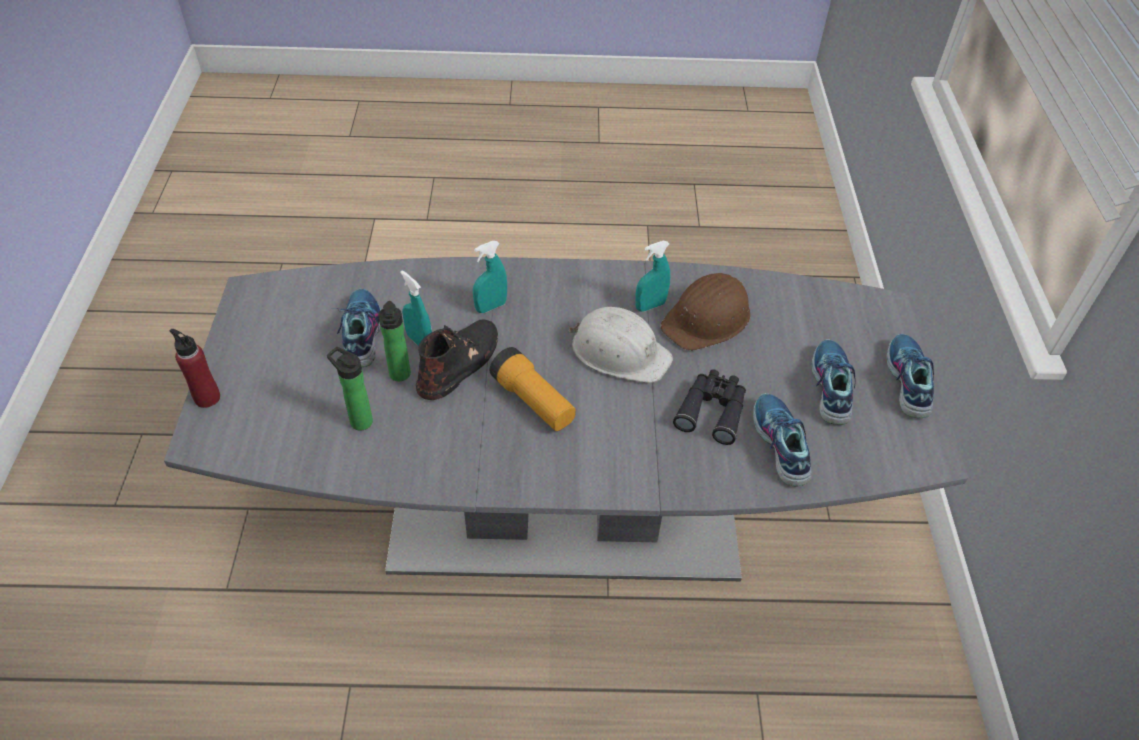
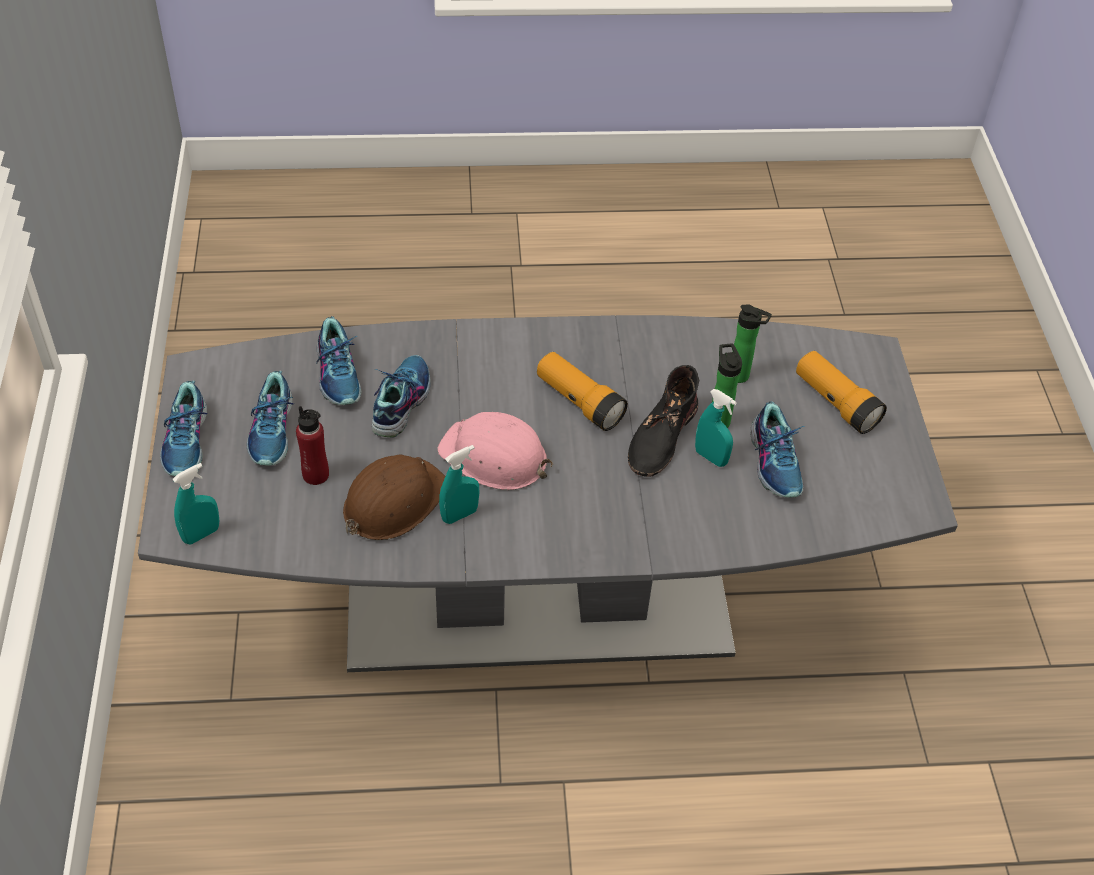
camera: 175 degrees right, 0 degrees up
red bottle [170,329,220,408] -> red bottle moved to [296,406,329,485]
turquoise spray bottle [473,241,507,313] -> turquoise spray bottle moved to [172,463,219,545]
white hard hat [569,307,673,383] -> pink hard hat [437,412,553,490]
black binoculars [673,369,746,445] -> shoe [372,355,431,437]
none -> flashlight [796,351,887,434]

